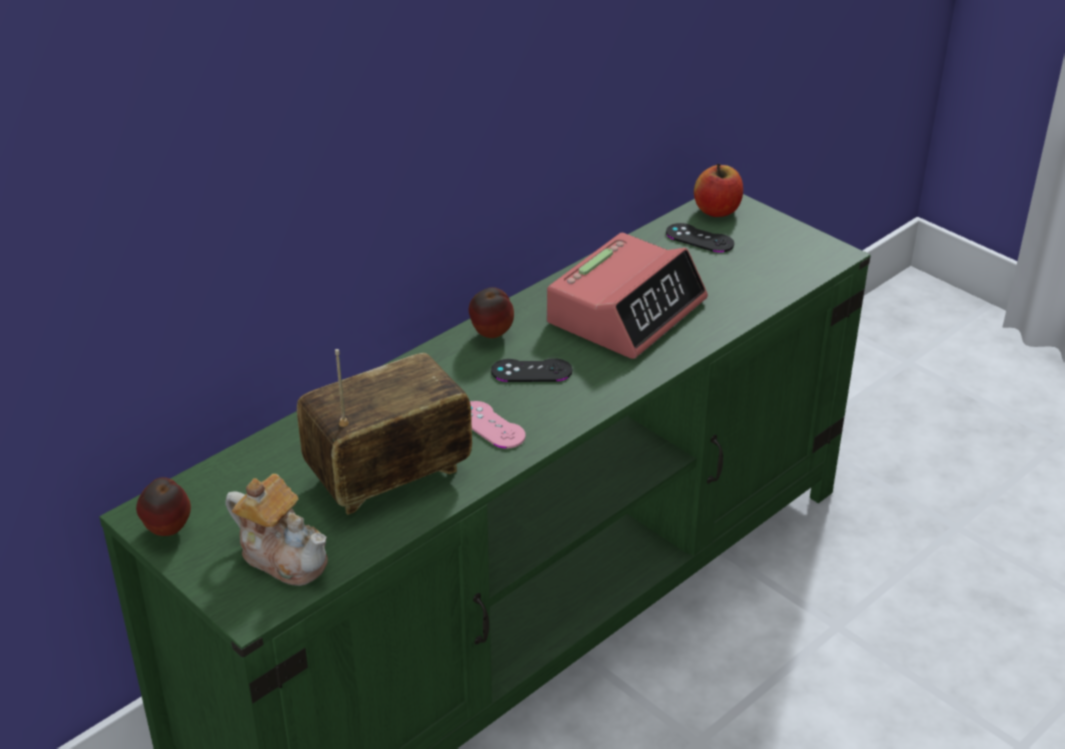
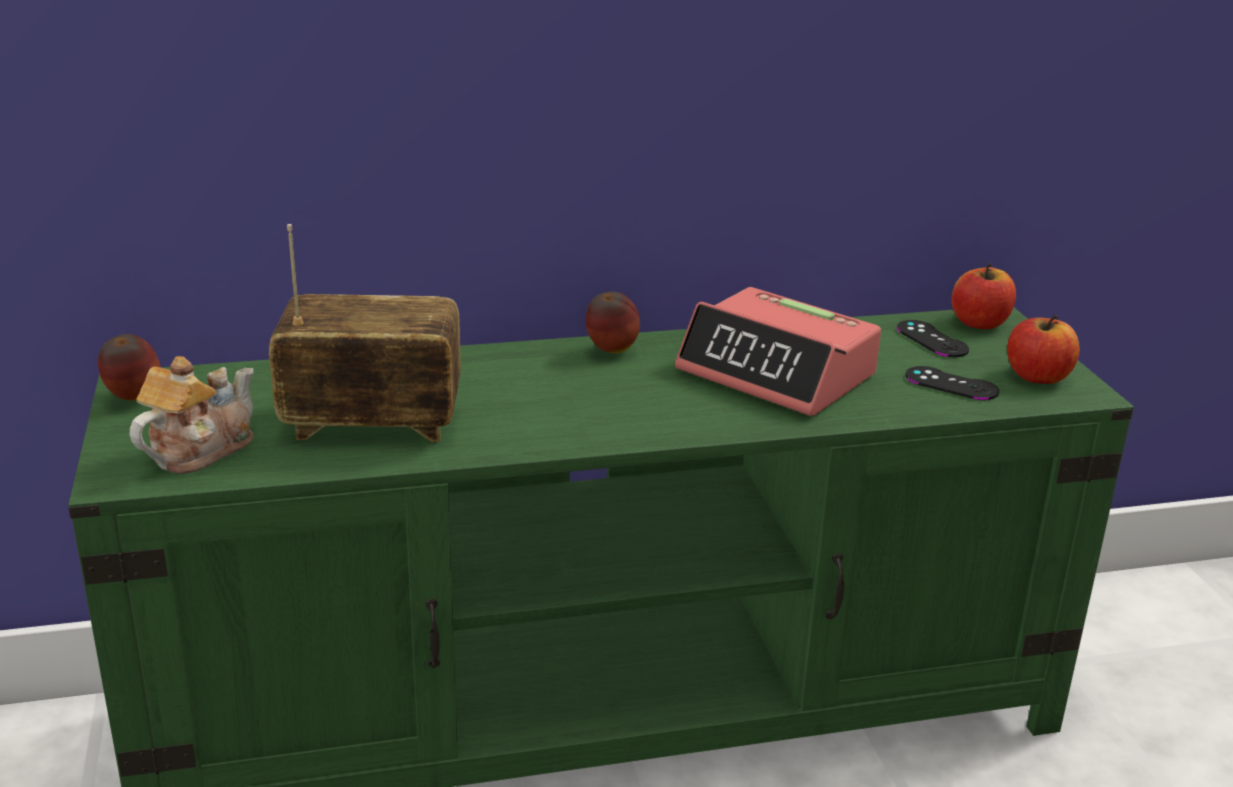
camera: 30 degrees right, 10 degrees down
teapot [226,474,328,586] -> teapot turned 120 degrees counterclockwise [130,356,254,474]
pink game controller [470,401,526,449] -> none
black game controller [491,358,572,382] -> black game controller moved to [905,366,999,400]
alarm clock [547,233,708,359] -> alarm clock turned 60 degrees clockwise [675,287,881,416]
none -> apple [1007,315,1080,384]

